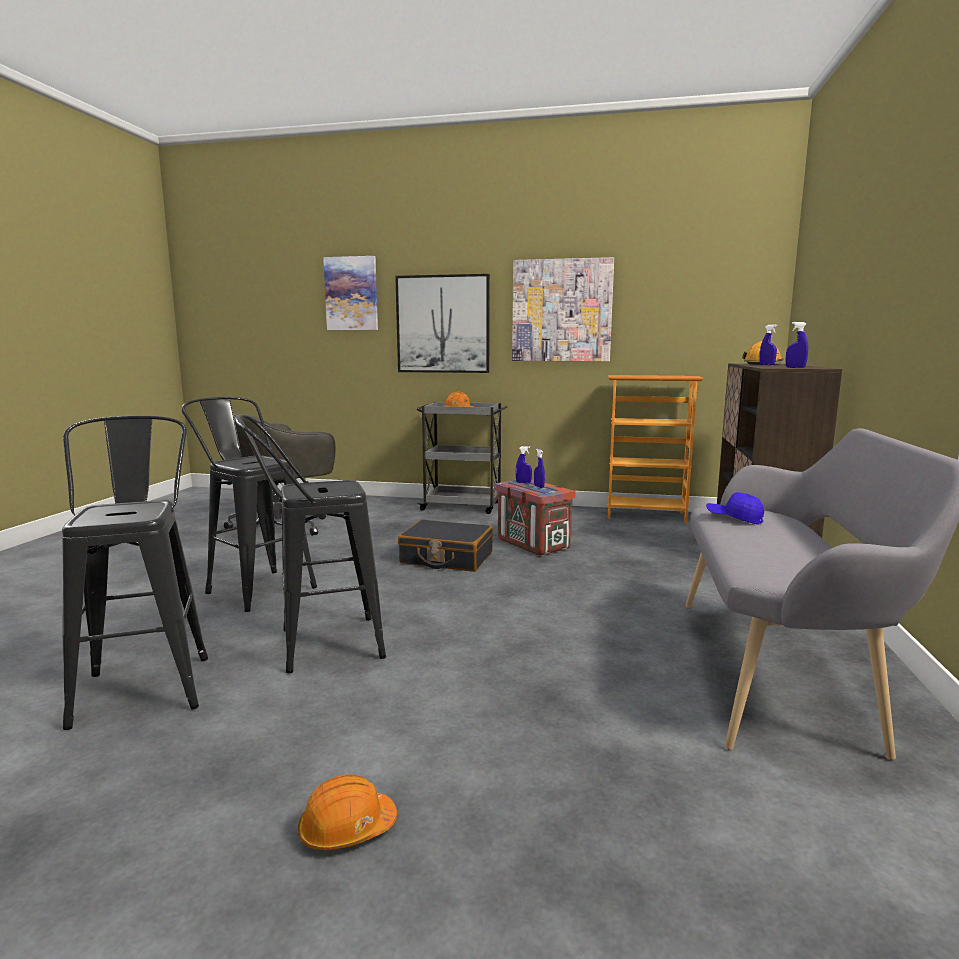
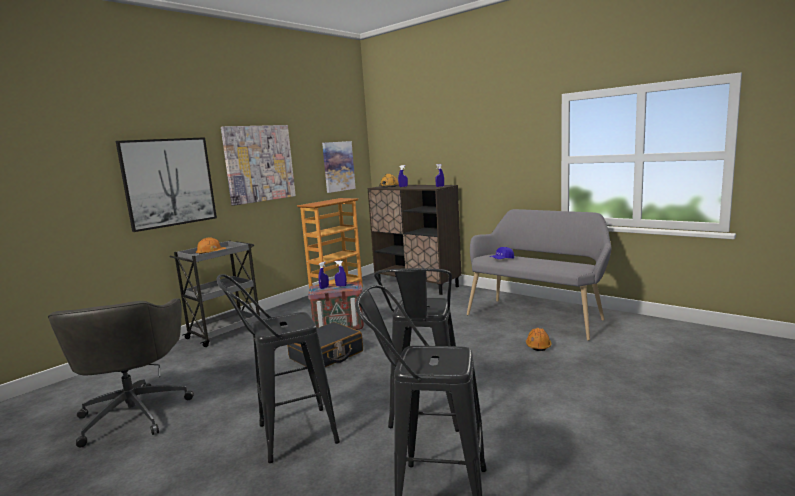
camera: 60 degrees left, 0 degrees up
orange hard hat [298,774,397,850] -> orange hard hat moved to [526,328,551,351]
picture [323,256,378,330] -> picture moved to [322,141,356,193]

